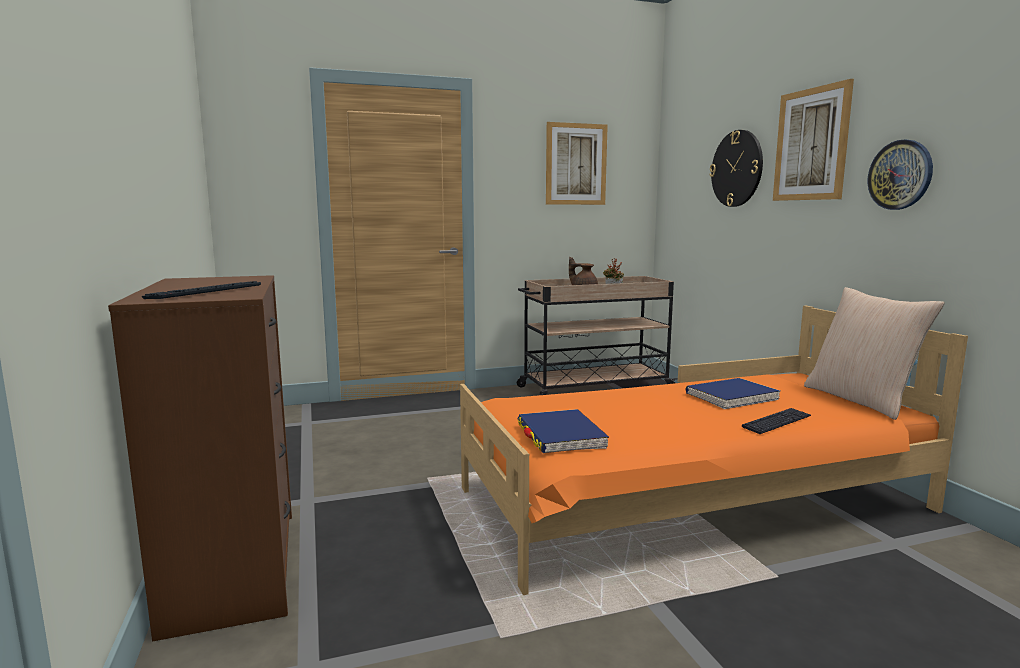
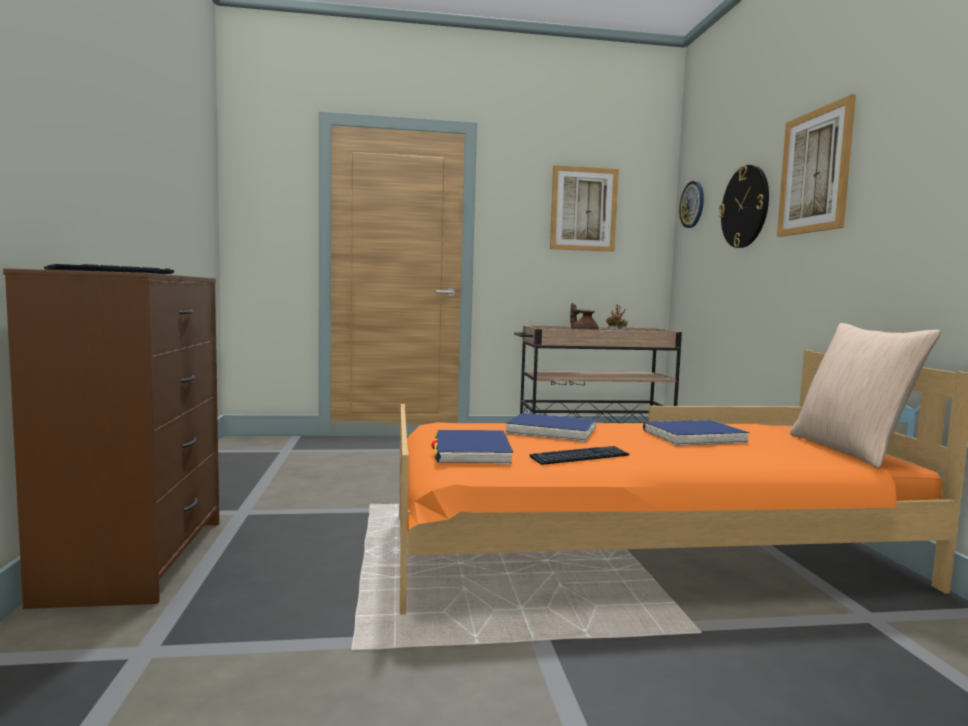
camera: 10 degrees right, 5 degrees down
keyboard [742,408,811,434] -> keyboard moved to [530,446,629,465]
wall clock [868,140,933,210] -> wall clock moved to [679,181,704,228]
none -> blue book [505,413,596,442]

